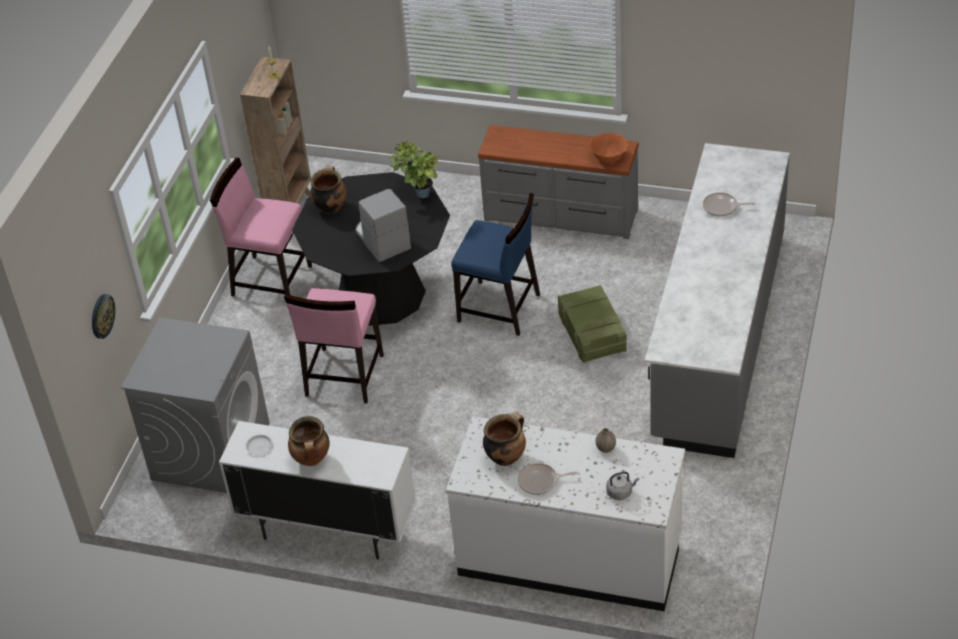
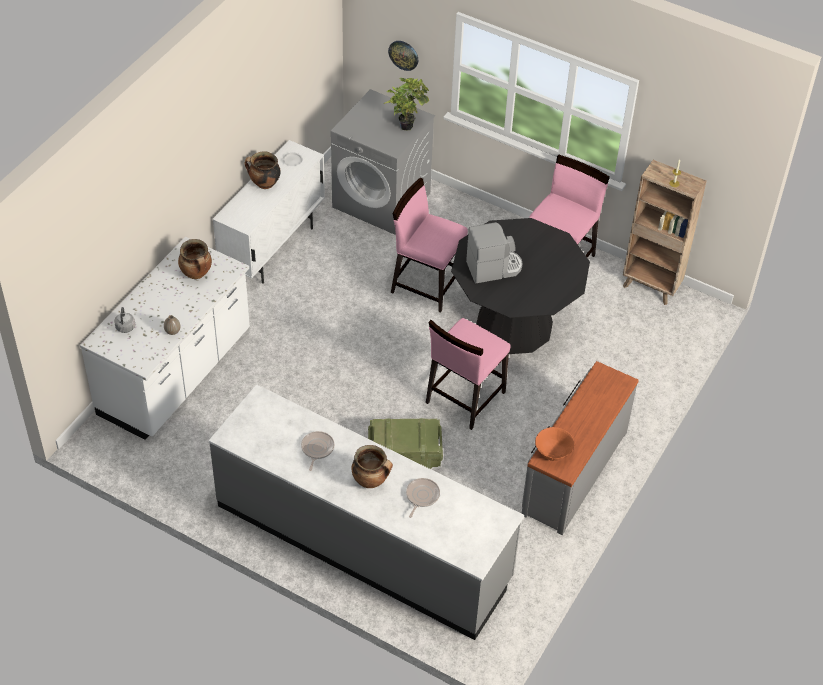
camera: 100 degrees right, 5 degrees up
cooking pot [310,166,347,214] -> cooking pot moved to [351,445,393,488]
potted plant [389,140,439,198] -> potted plant moved to [384,78,429,130]
blue chair [451,193,540,336] -> pink chair [426,318,511,430]
frying pan [518,463,577,495] -> frying pan moved to [301,431,335,471]

